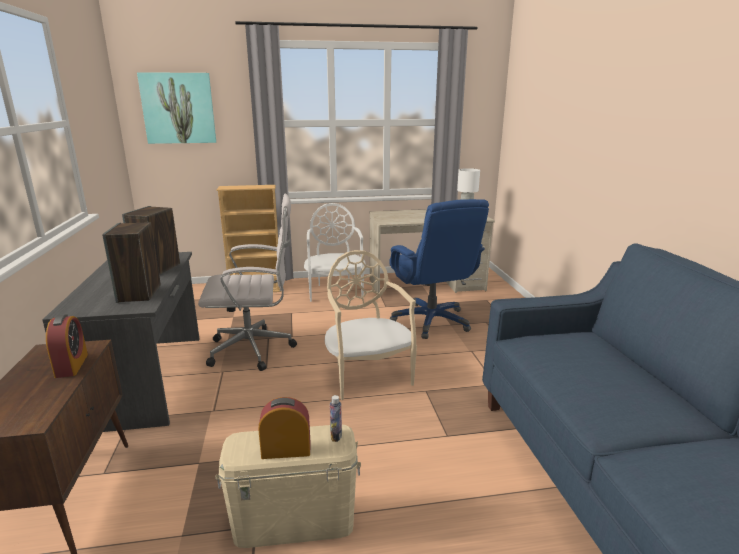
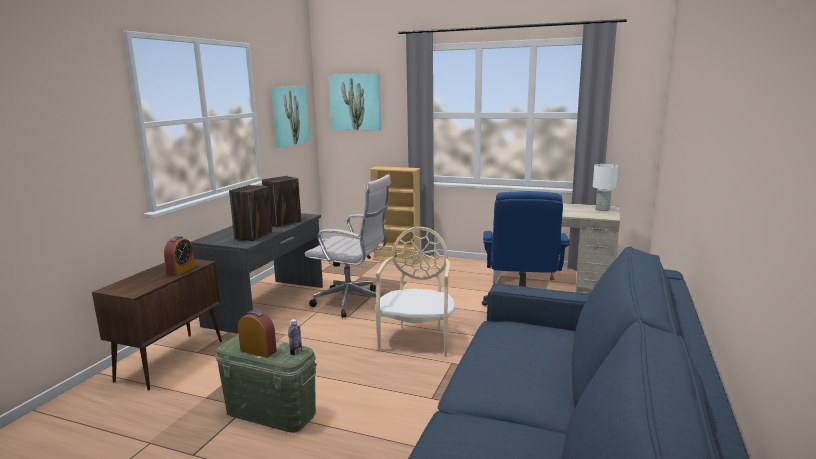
camera: 30 degrees right, 5 degrees down
beige storage box [215,425,361,548] -> green storage box [216,335,317,433]
white chair [304,203,366,302] -> none
none -> picture [271,86,310,148]

